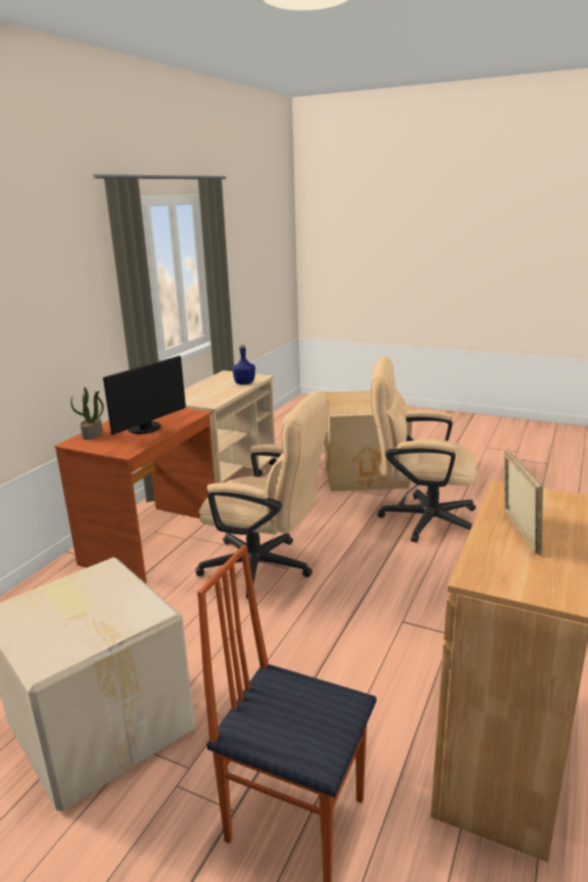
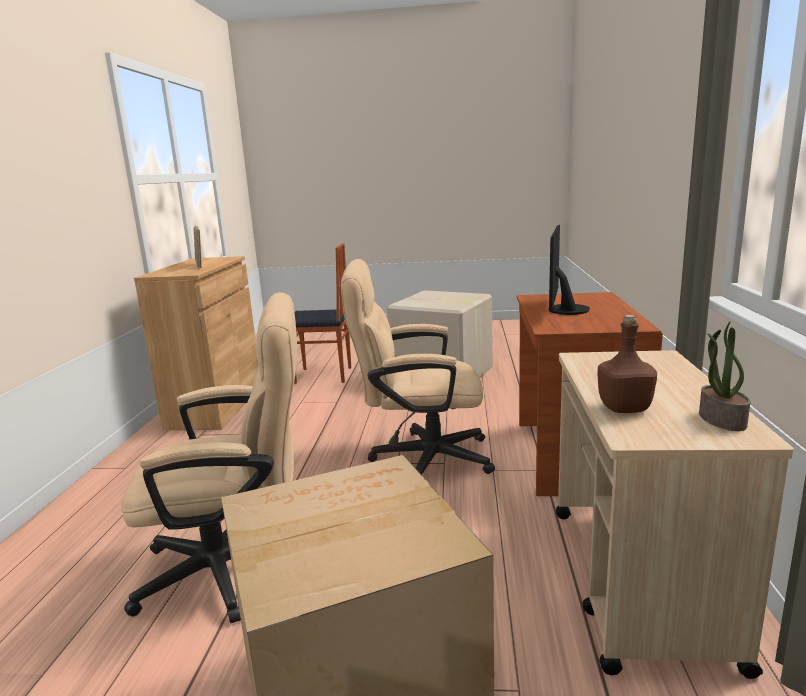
camera: 160 degrees right, 5 degrees down
potted plant [71,387,104,440] -> potted plant moved to [699,321,751,431]
blue bottle [232,344,255,385] -> brown bottle [597,315,657,413]

